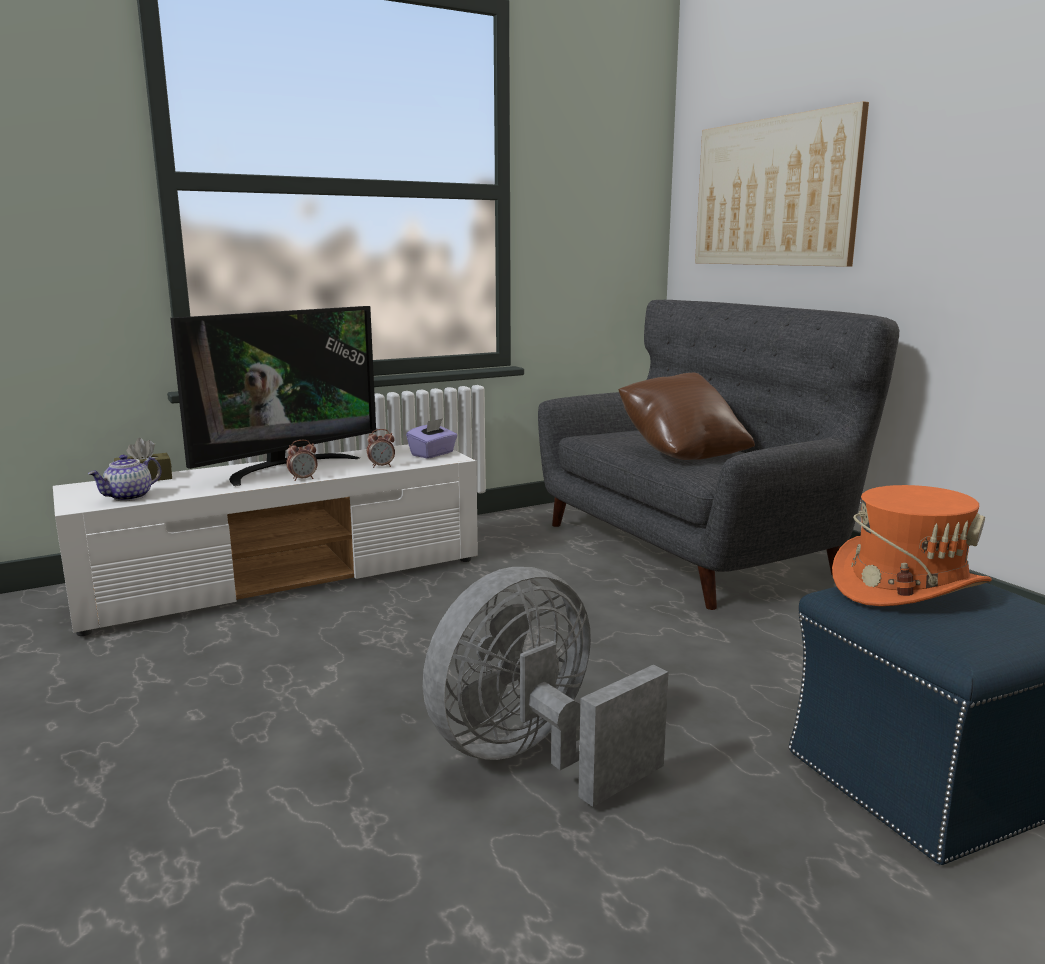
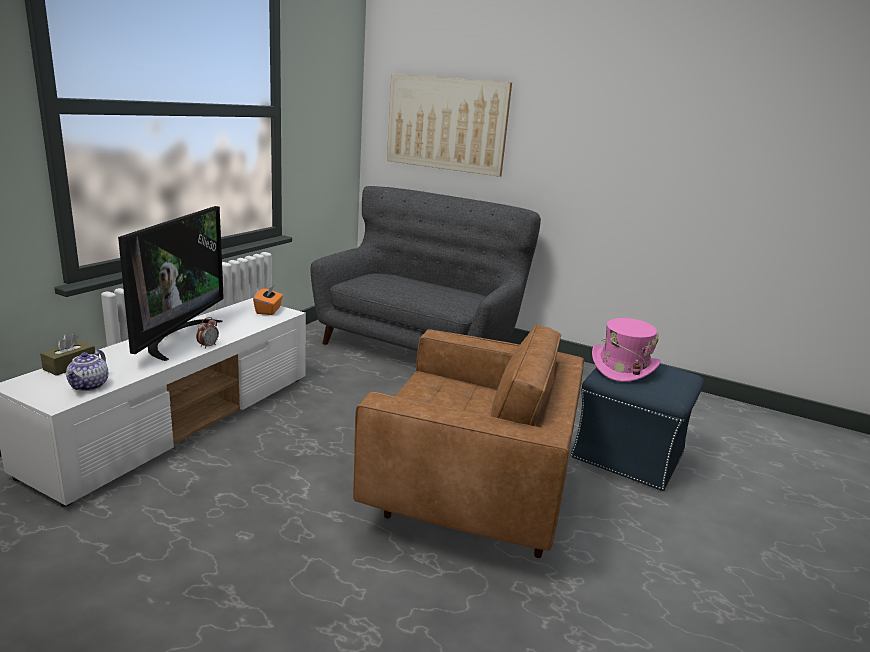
camera: 35 degrees left, 5 degrees up
alarm clock [367,429,395,468] -> none
purple tissue box [406,418,458,459] -> orange tissue box [253,286,283,315]
grey fan [423,567,669,807] -> brown armchair [353,324,584,558]
brown pillow [618,372,755,460] -> none
orange hat [832,485,992,606] -> pink hat [592,318,661,382]

